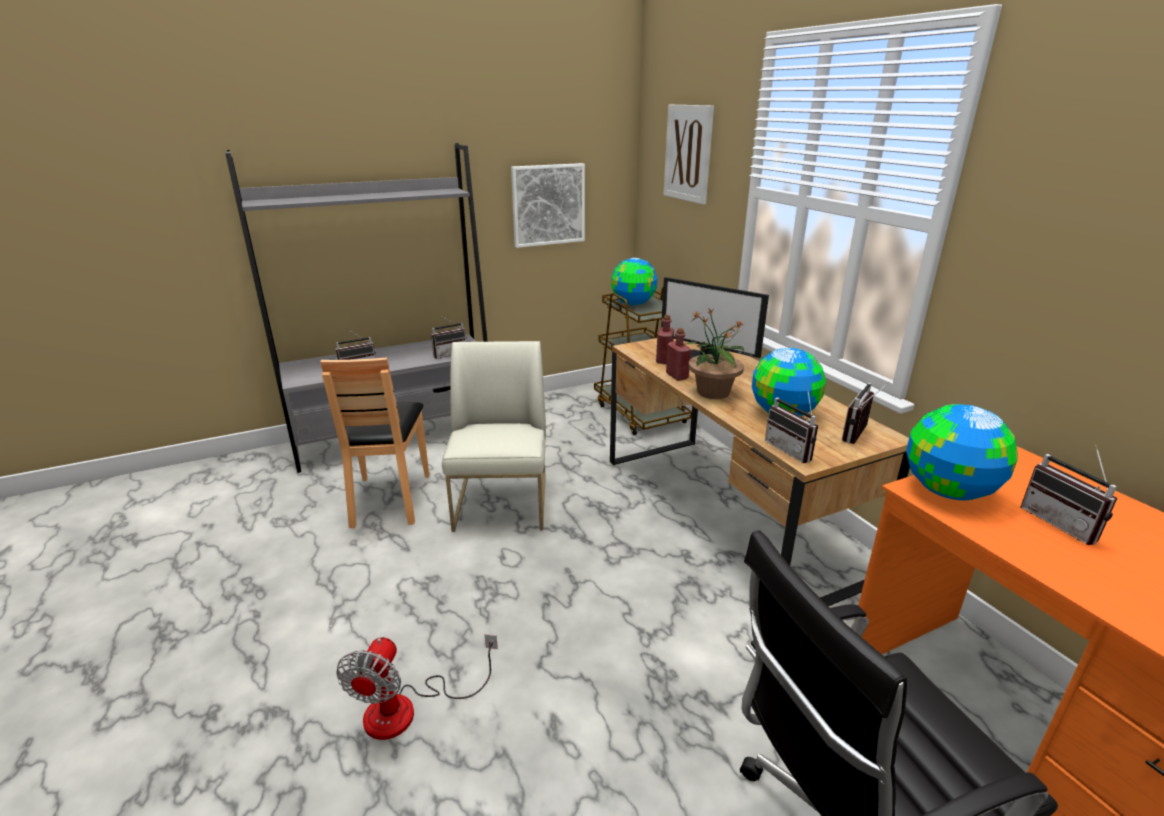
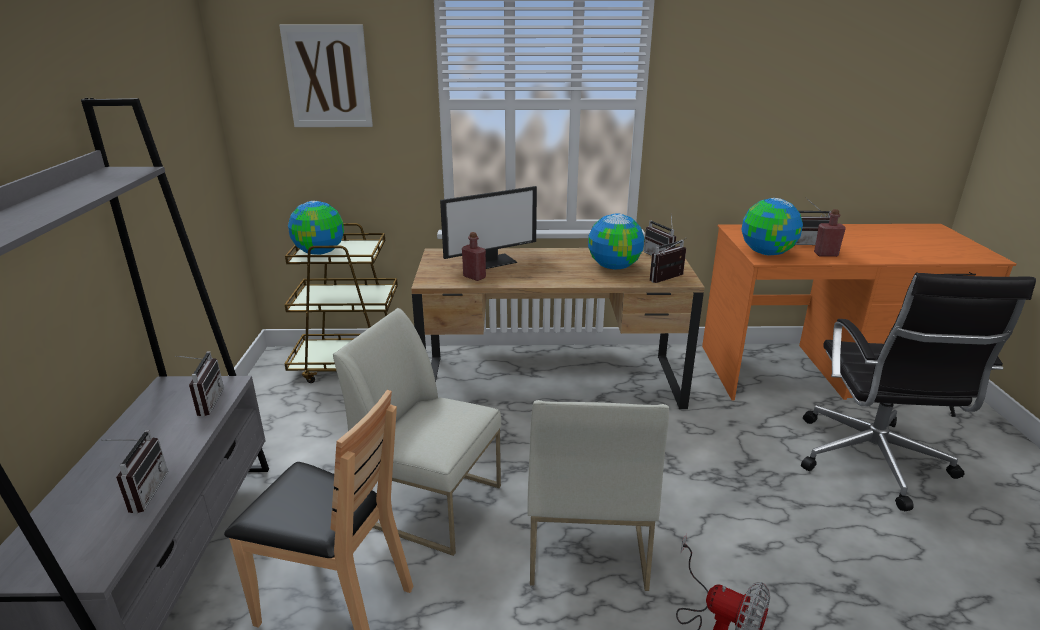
camera: 65 degrees left, 0 degrees up
picture [511,163,585,248] -> none
red bottle [666,328,691,381] -> red bottle moved to [814,209,846,257]
potted plant [682,307,744,399] -> none
radio [765,388,818,463] -> radio turned 150 degrees clockwise [650,238,686,283]
none -> white chair [527,400,669,591]

